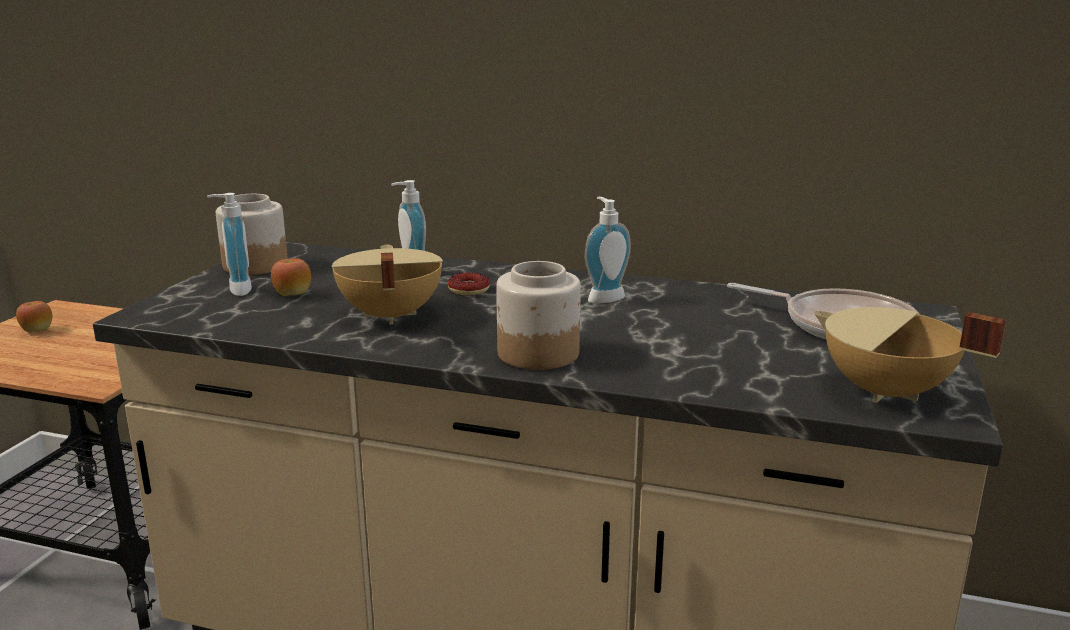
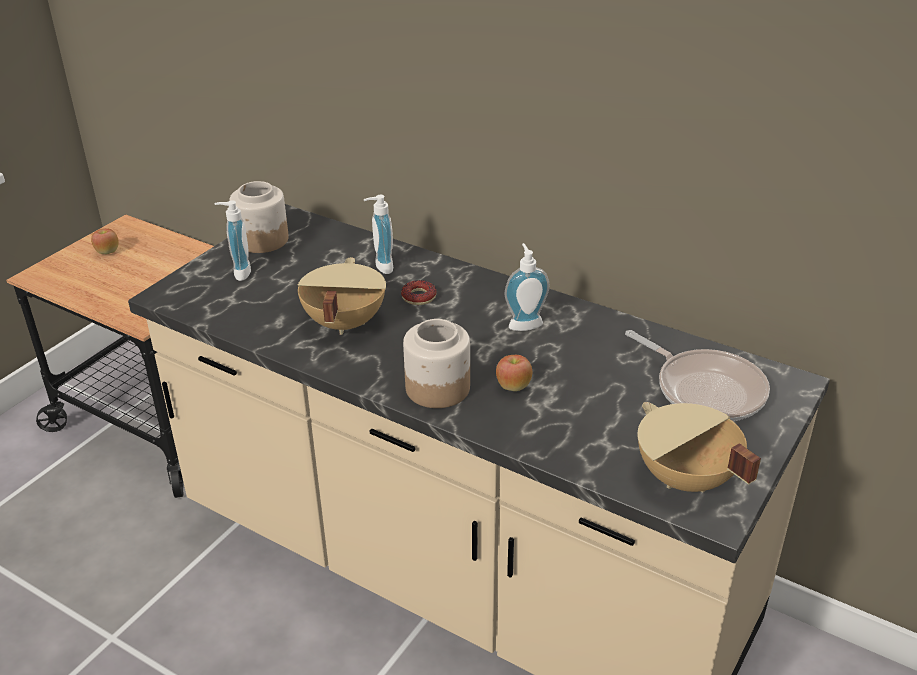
camera: 15 degrees right, 15 degrees up
apple [271,258,311,296] -> apple moved to [496,355,532,391]

